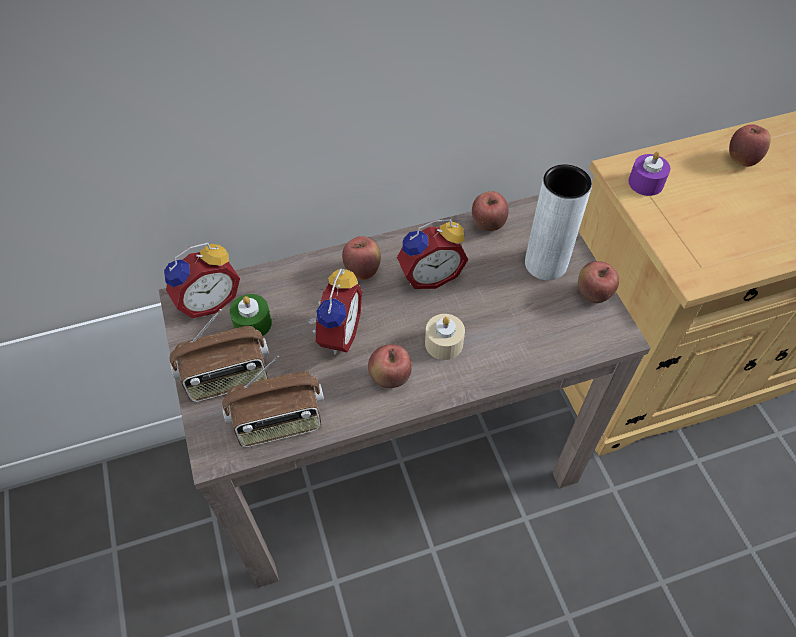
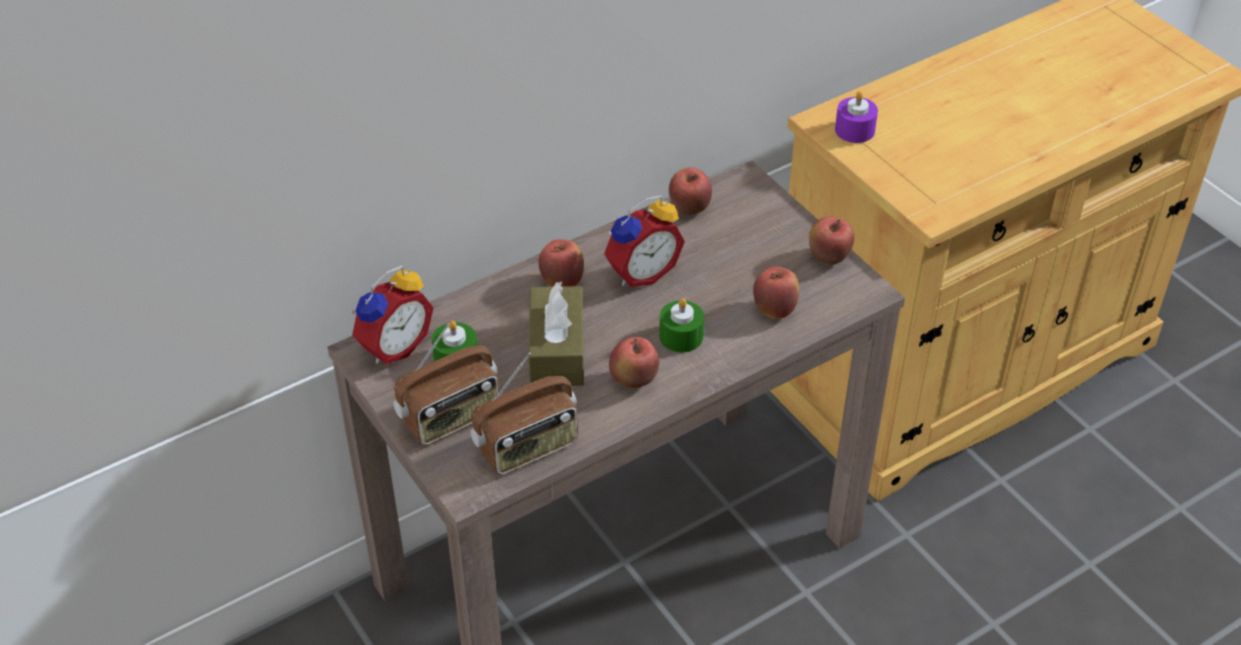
camera: 15 degrees left, 10 degrees down
alarm clock [307,269,362,355] -> brown tissue box [529,282,584,386]
beige candle [425,314,465,360] -> green candle [659,298,704,352]
grey vase [525,164,592,280] -> none
apple [729,125,771,167] -> apple moved to [753,267,800,319]

